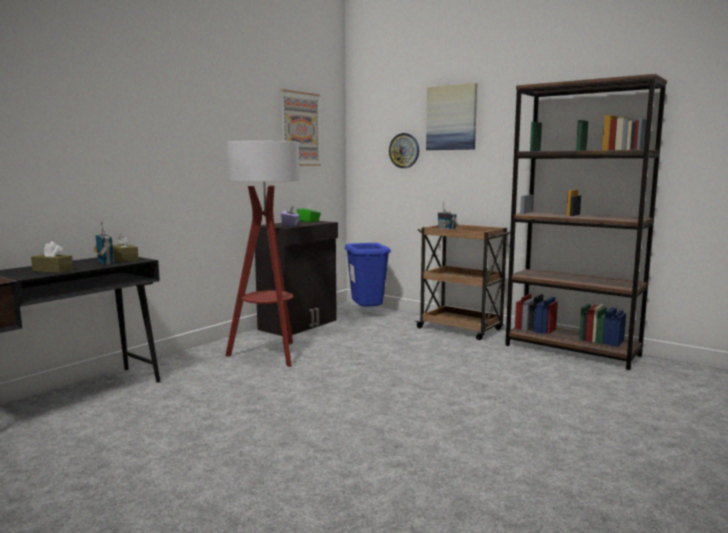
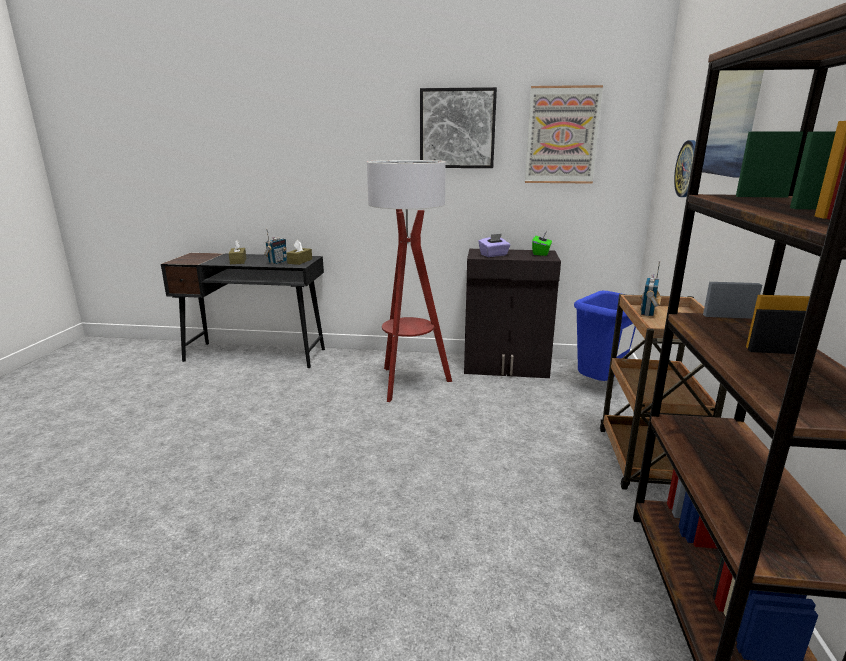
camera: 60 degrees right, 10 degrees up
none -> picture [420,87,497,168]

